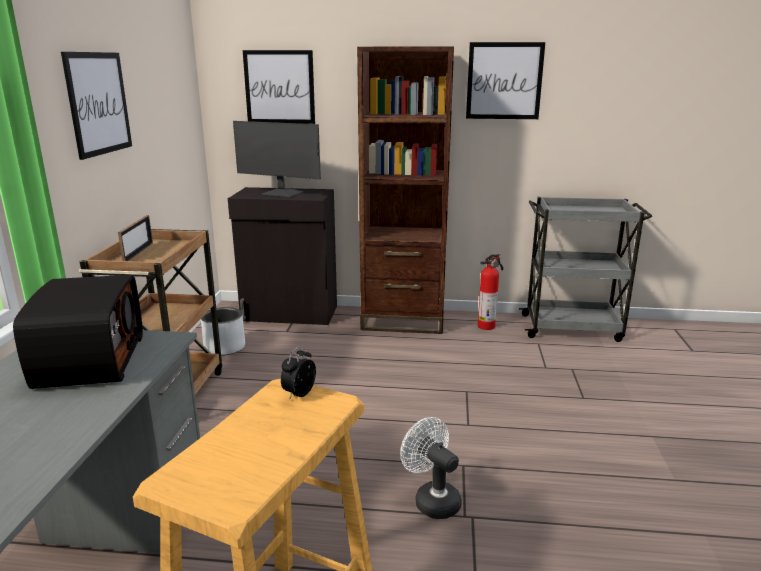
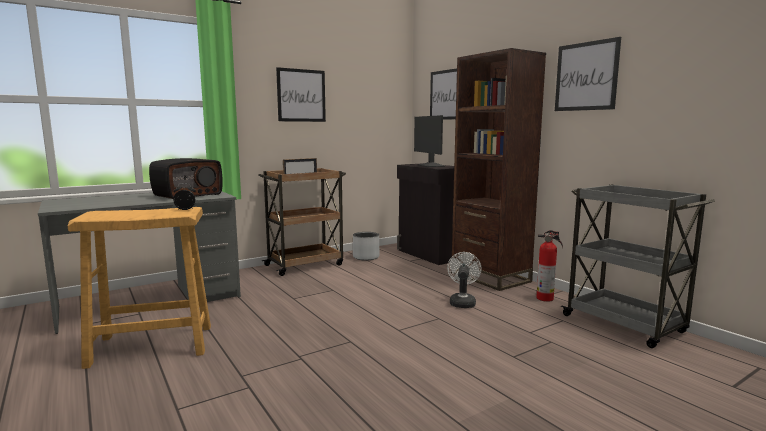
camera: 50 degrees right, 10 degrees down
white fan [400,417,462,519] -> white fan moved to [447,252,482,308]

